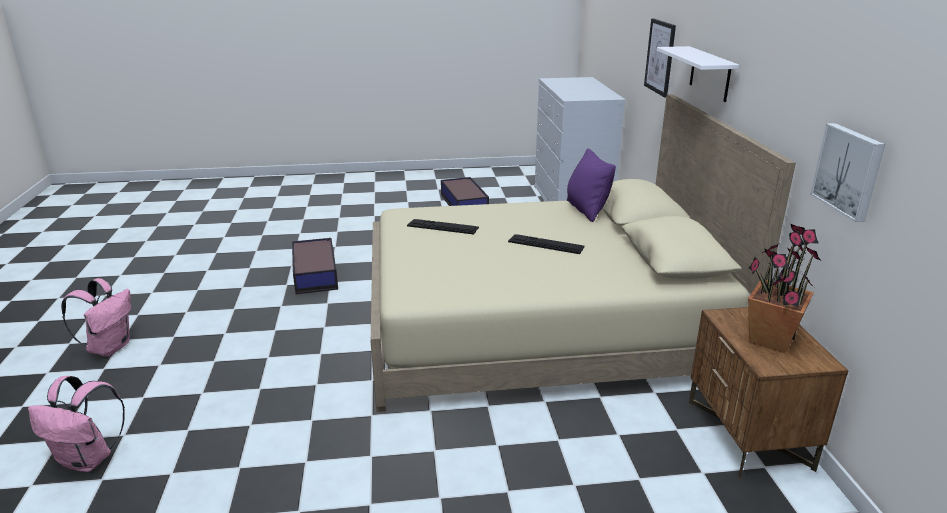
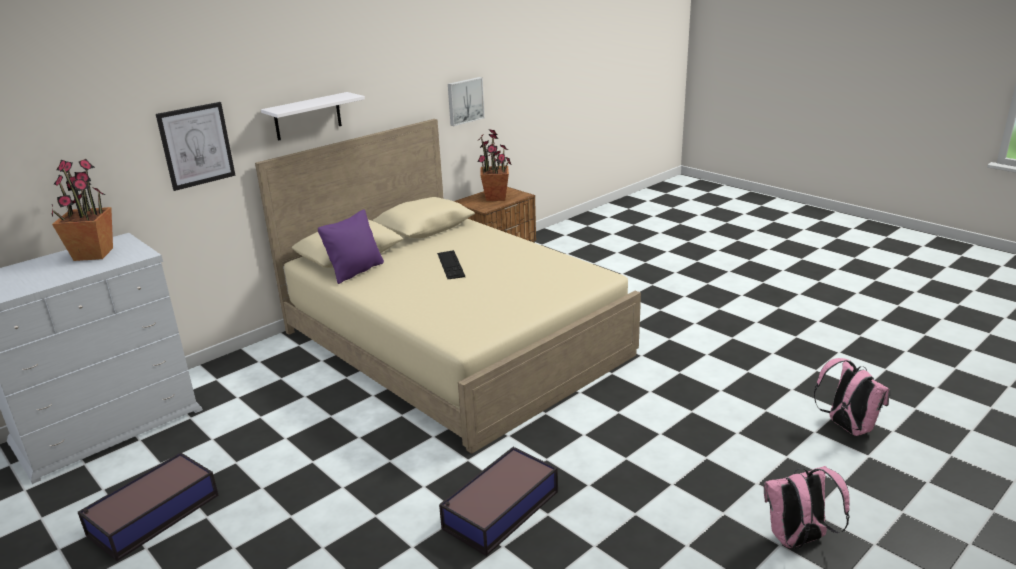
camera: 125 degrees left, 0 degrees up
keyboard [407,219,479,234] -> none
none -> potted plant [52,159,113,261]

